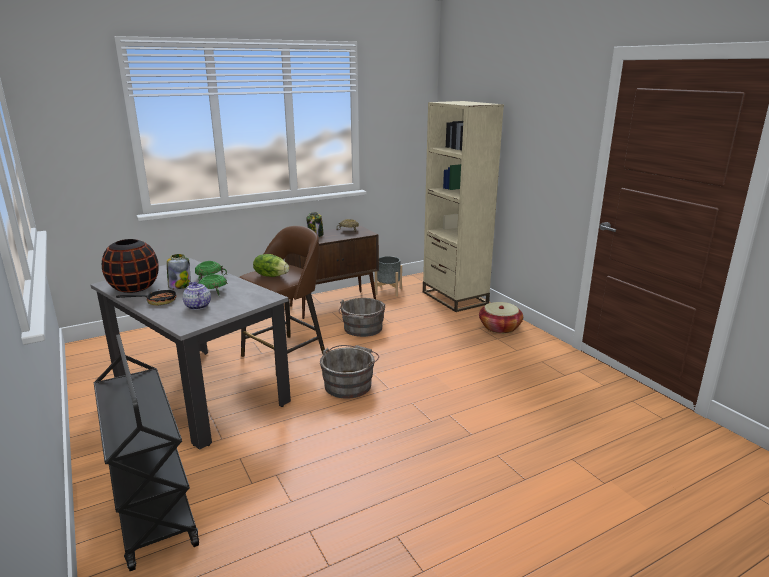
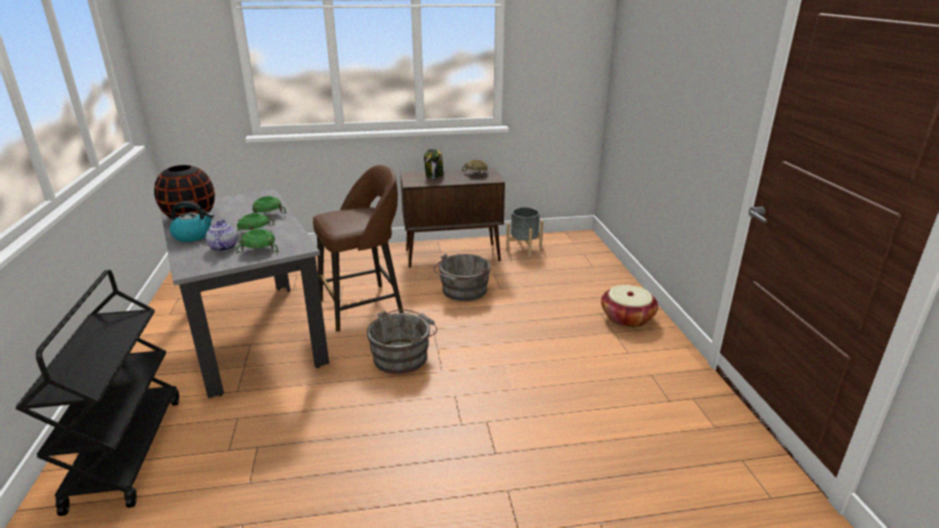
camera: 20 degrees right, 5 degrees up
frying pan [116,287,177,305] -> kettle [170,201,214,242]
jar [167,254,191,289] -> none
lettuce [253,254,289,277] -> none
beige bookcase [423,101,504,312] -> none
none -> green bowl [236,229,279,254]

